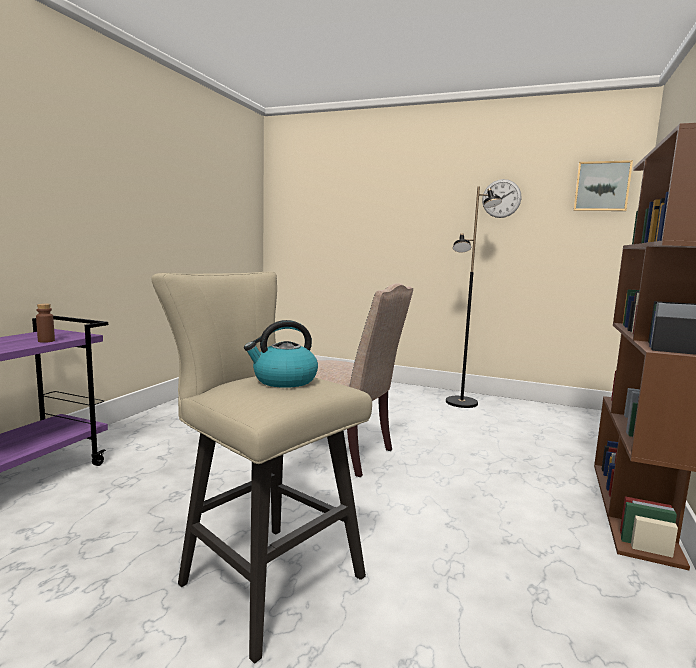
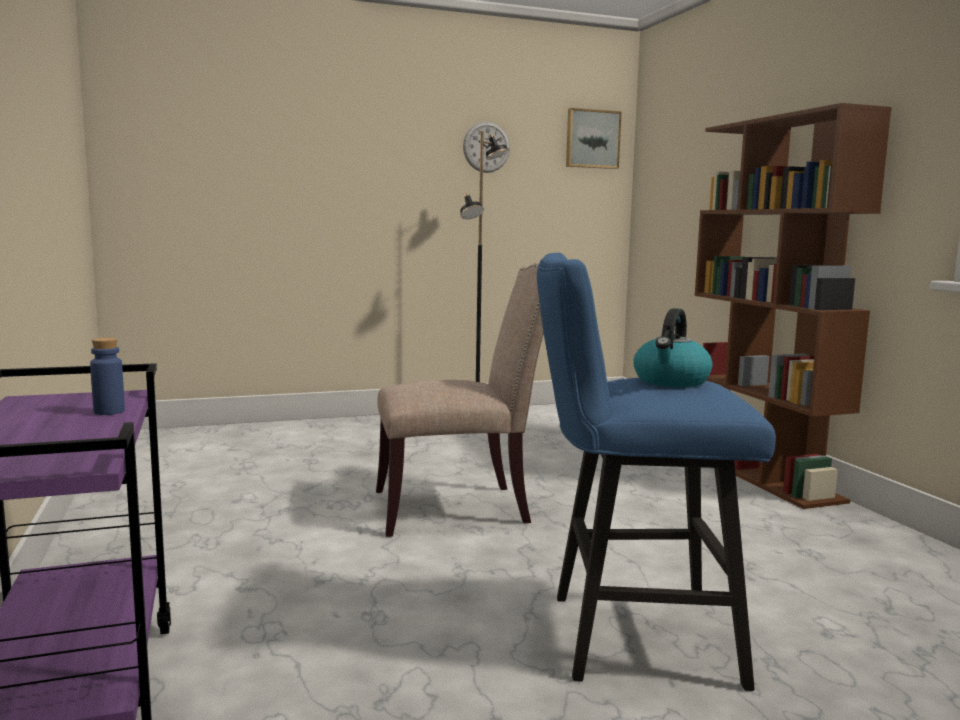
camera: 40 degrees left, 0 degrees up
brown bottle [36,303,55,343] -> blue bottle [90,338,125,415]
beige stool [152,271,372,664] -> blue stool [537,253,776,691]

